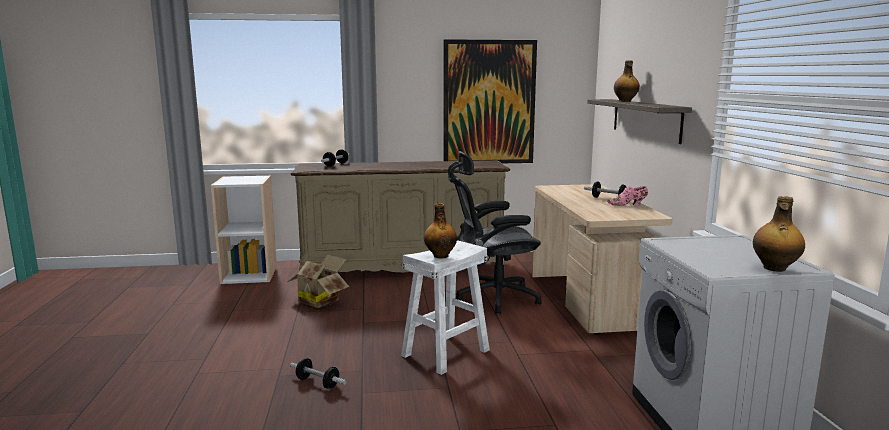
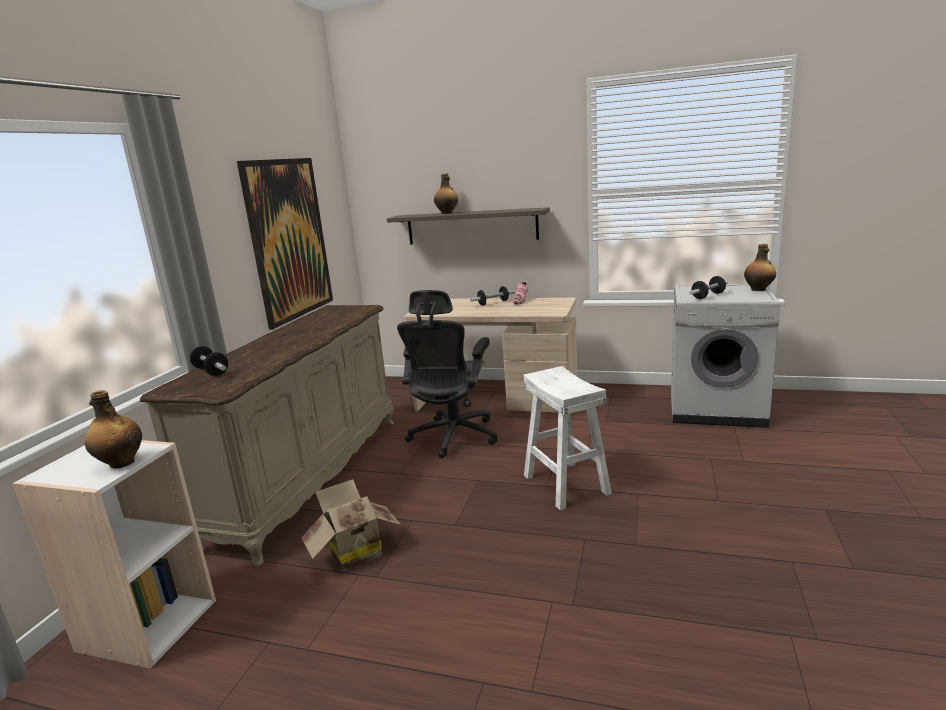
camera: 65 degrees left, 5 degrees up
dumbbell [290,358,346,389] -> dumbbell moved to [689,276,728,299]
bottle [424,203,457,258] -> bottle moved to [85,390,142,468]

